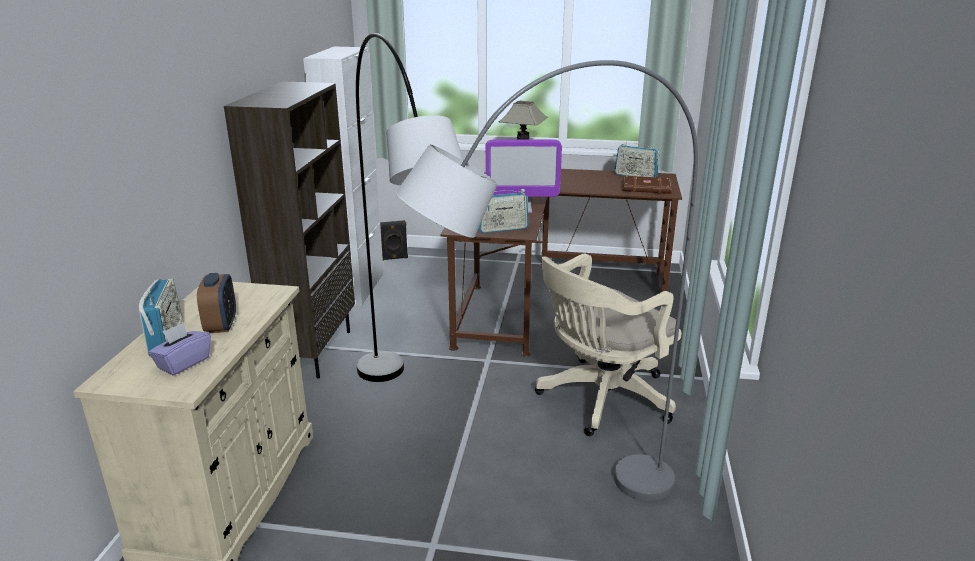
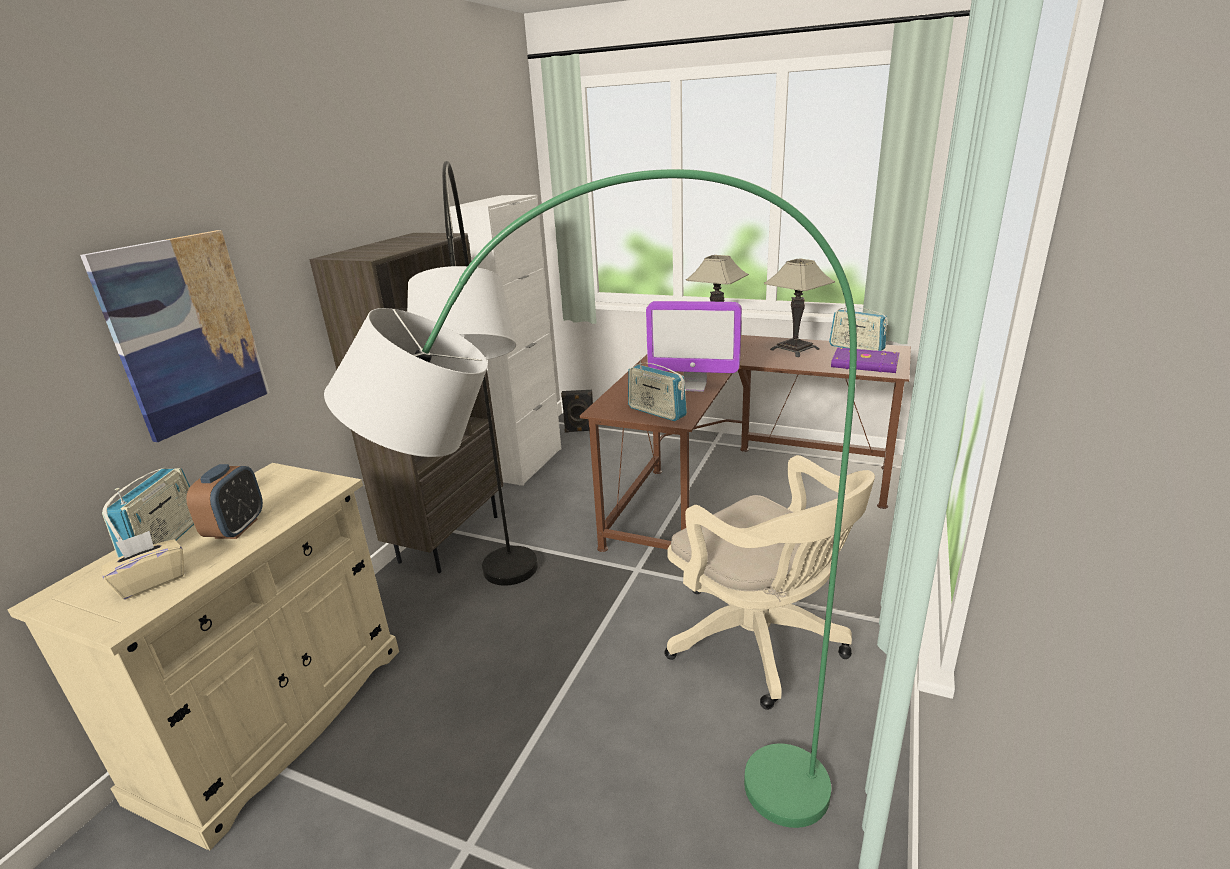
camera: 15 degrees right, 0 degrees up
purple tissue box [148,322,211,376] -> beige tissue box [101,531,184,600]
grey floor lamp [395,60,698,501] -> green floor lamp [324,169,857,828]
radio [478,190,529,233] -> radio turned 45 degrees clockwise [628,357,687,421]
beige office chair [535,254,682,436] -> beige office chair turned 105 degrees counterclockwise [664,455,875,710]
brown book [622,176,672,194] -> purple book [831,348,899,373]
none -> picture [80,230,270,442]
none -> table lamp [764,259,835,357]

